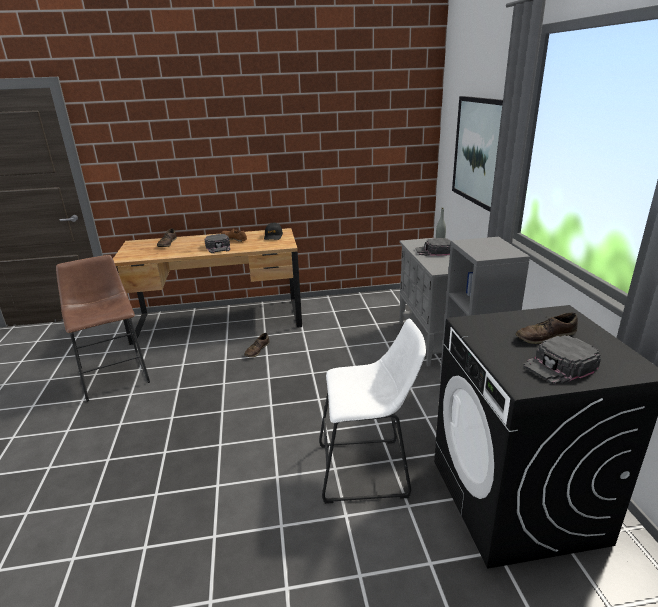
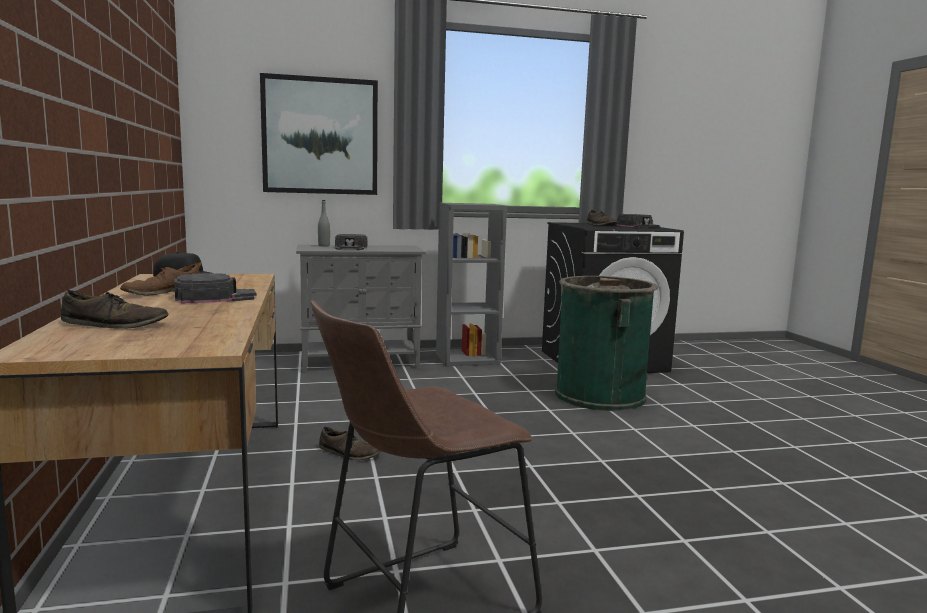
camera: 95 degrees left, 15 degrees down
white stool [319,319,426,504] -> green trash can [555,276,658,411]

